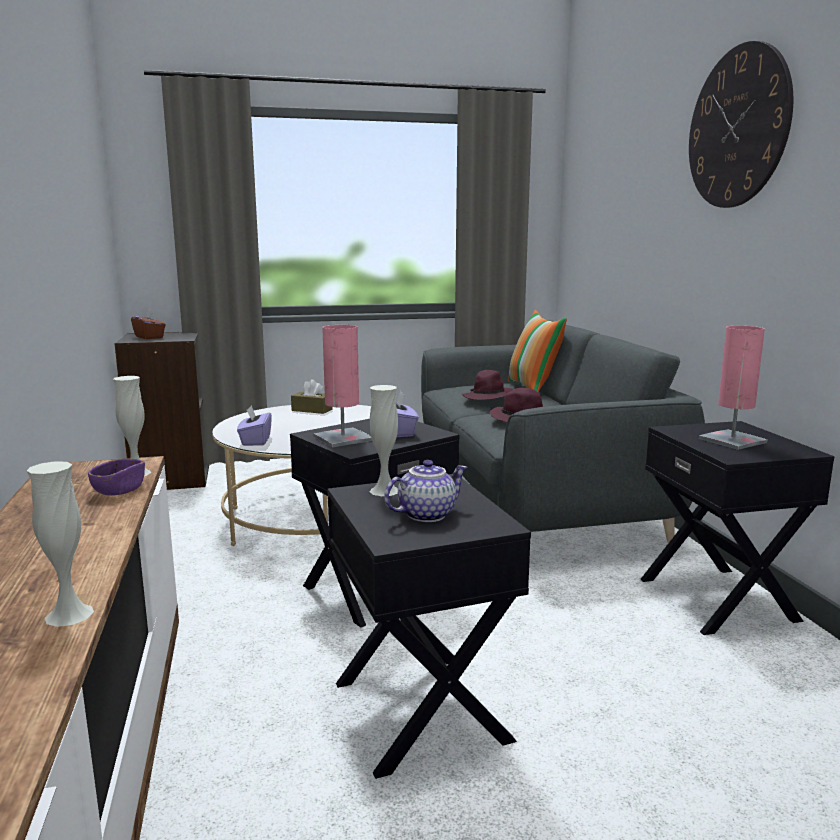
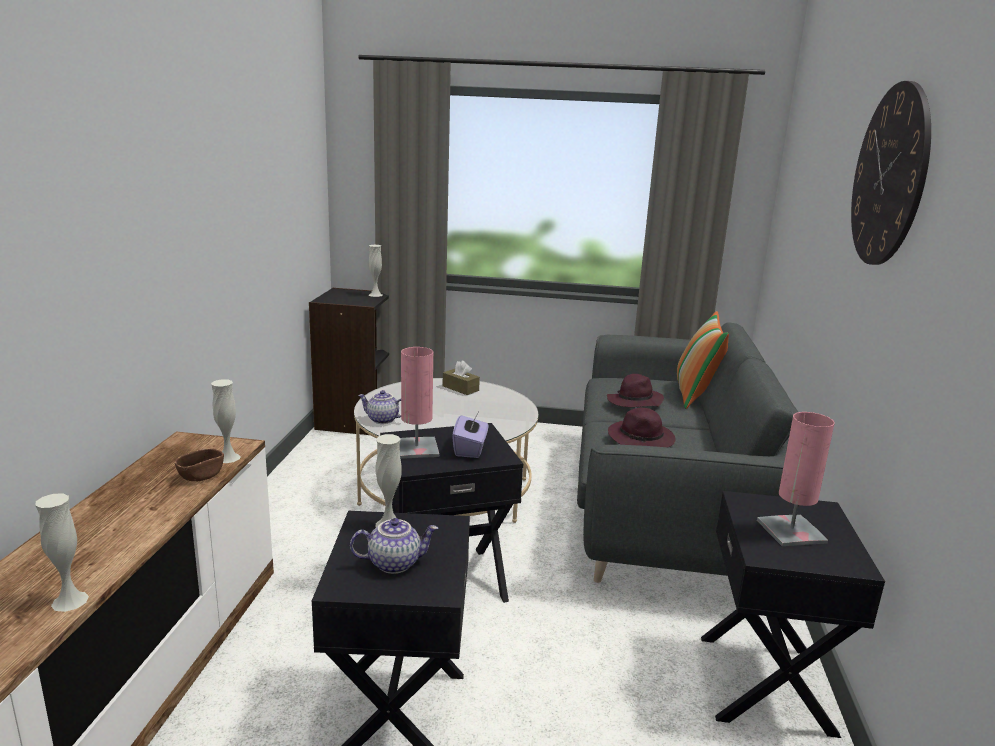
camera: 20 degrees right, 5 degrees up
purple bowl [88,459,145,496] -> brown bowl [175,448,224,481]
brown tissue box [131,309,166,339] -> none
purple tissue box [237,405,272,446] -> teapot [358,390,401,424]
none -> white vase [369,245,383,297]

